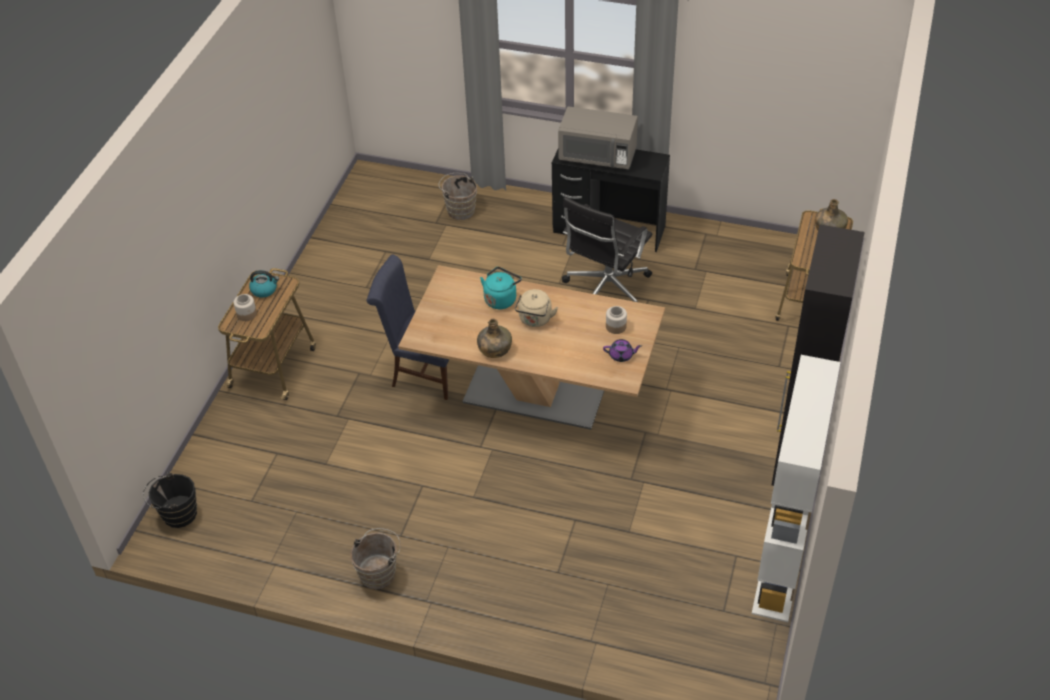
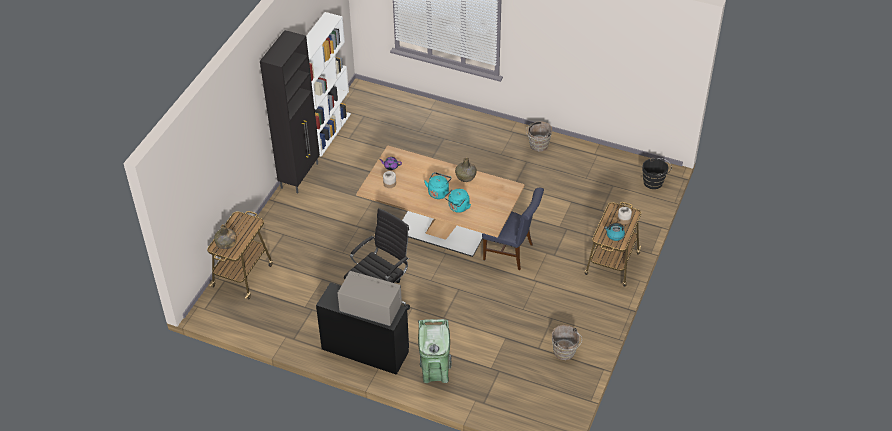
camera: 175 degrees left, 0 degrees up
brown bucket [439,173,477,220] -> brown bucket moved to [552,325,582,360]
beige kettle [515,289,558,327] -> turquoise kettle [425,172,451,199]
none -> green trash can [418,319,452,383]

